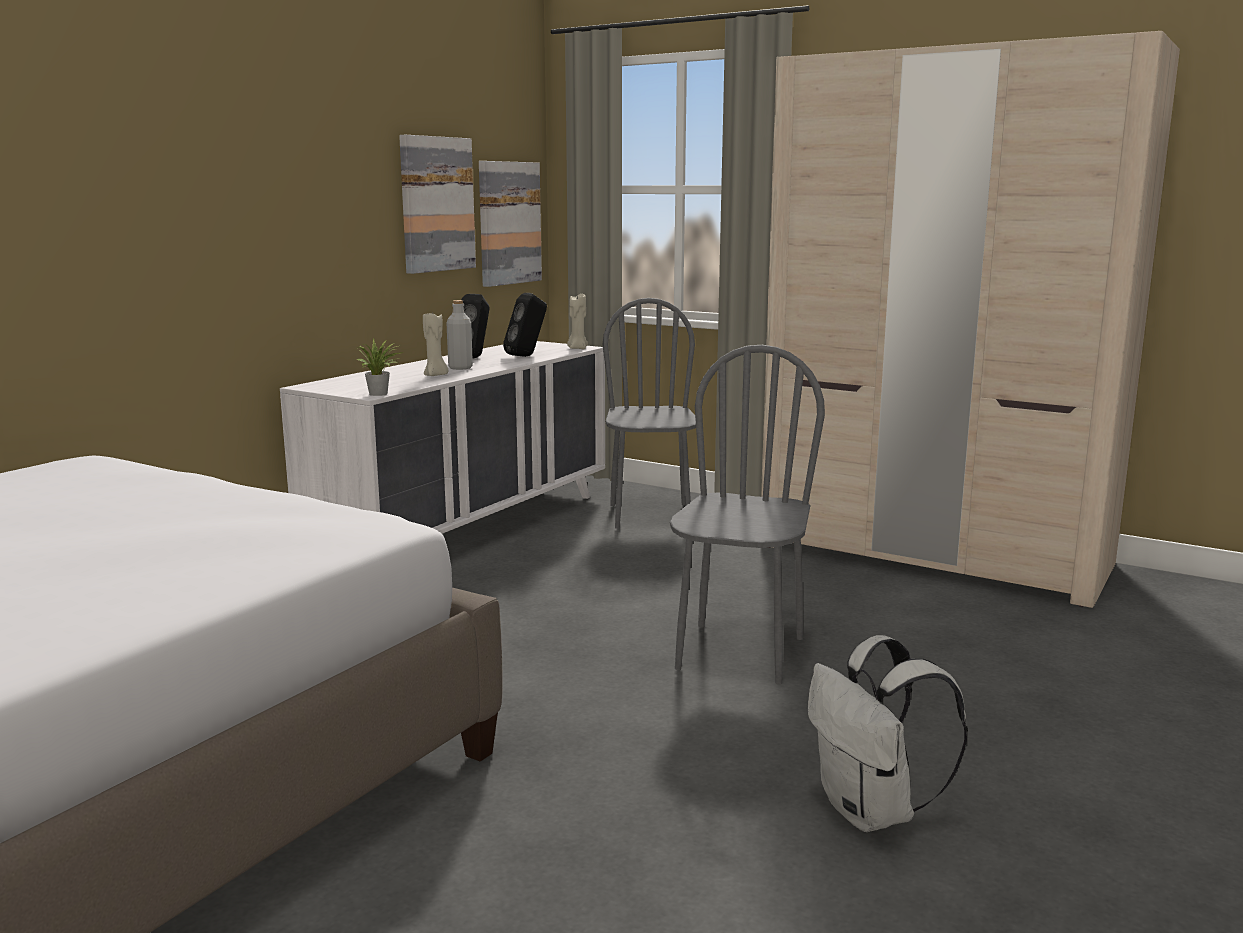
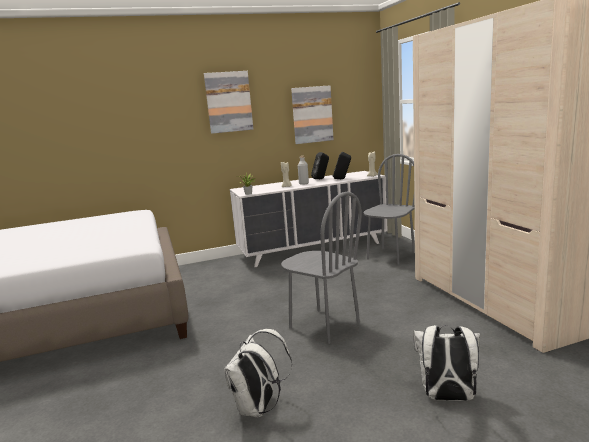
camera: 40 degrees right, 0 degrees up
picture [479,161,542,287] -> picture moved to [204,71,253,134]
grey chair [670,345,825,684] -> grey chair turned 75 degrees clockwise [281,192,362,344]
none -> white backpack [413,325,480,401]

